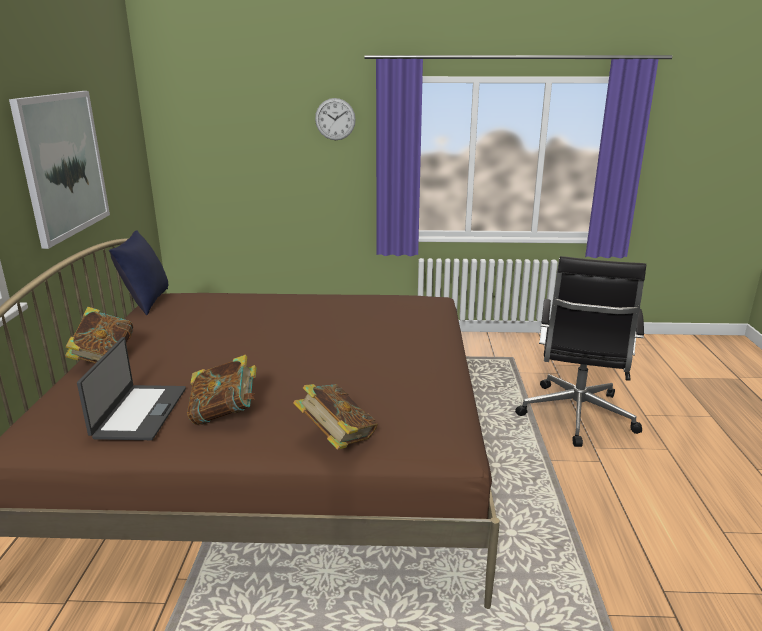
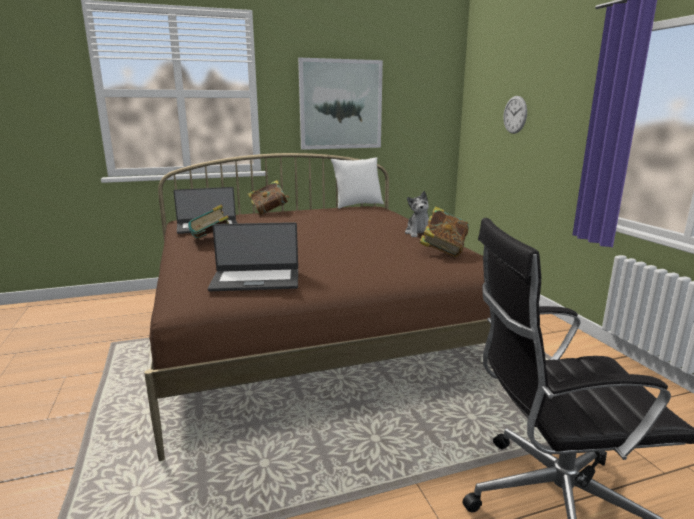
camera: 70 degrees right, 5 degrees down
blue pillow [109,230,168,315] -> white pillow [331,157,384,209]
book [293,384,378,450] -> book moved to [419,206,469,257]
wall clock [315,98,356,140] -> wall clock moved to [503,96,527,134]
none -> laptop [208,222,298,291]
none -> plush toy [405,191,429,237]

